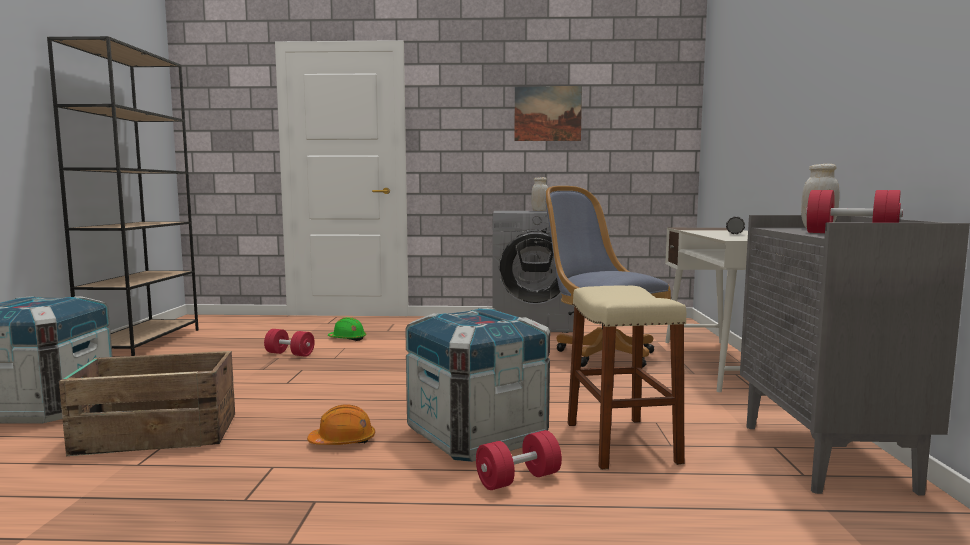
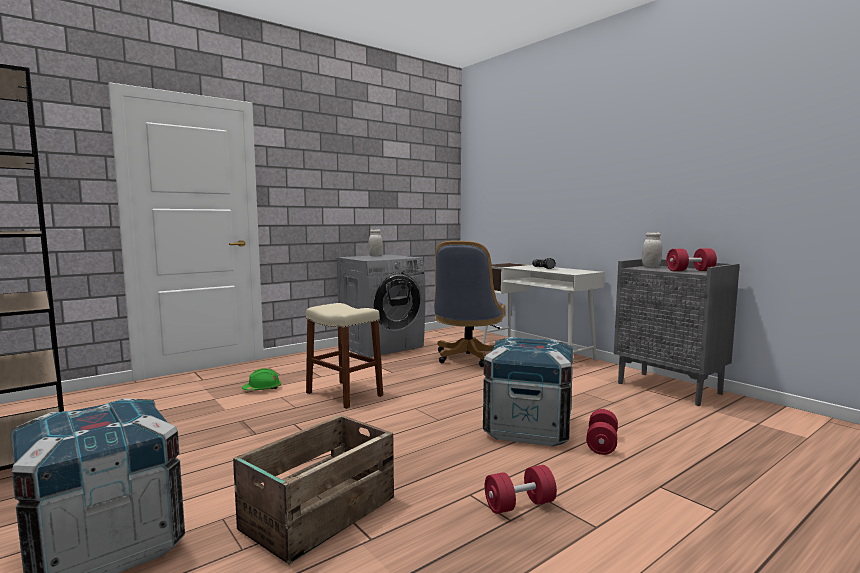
camera: 40 degrees left, 0 degrees up
red dumbbell [264,329,315,357] -> red dumbbell moved to [485,465,557,514]
orange hard hat [307,404,375,445] -> none
picture [514,86,582,141] -> none
blue office chair [546,186,671,368] -> blue office chair turned 90 degrees counterclockwise [434,241,506,367]
beige stool [568,286,686,470] -> beige stool moved to [306,303,383,409]

